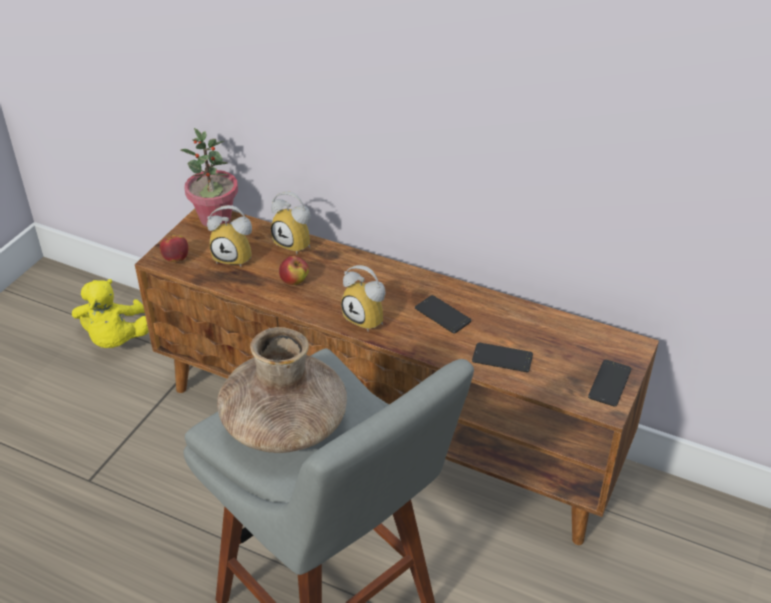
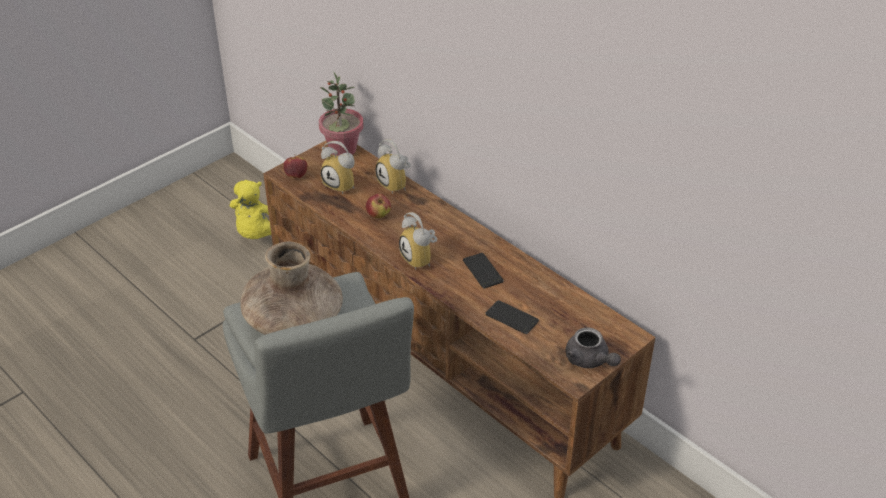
camera: 20 degrees right, 0 degrees up
phone [588,359,631,407] -> grey teapot [566,328,621,368]

